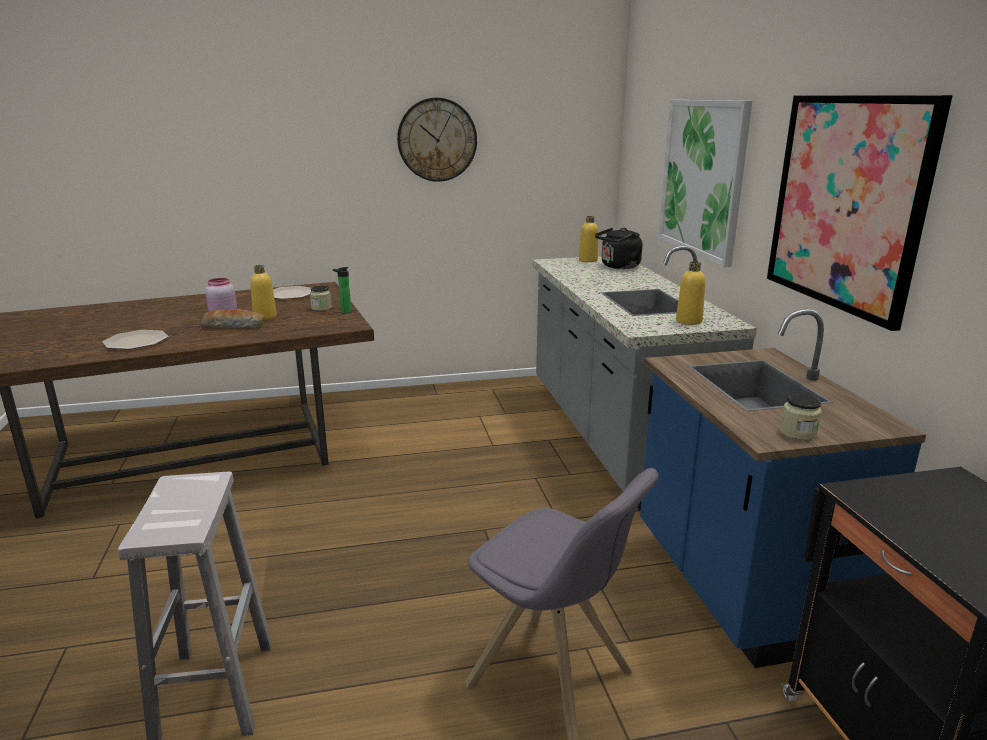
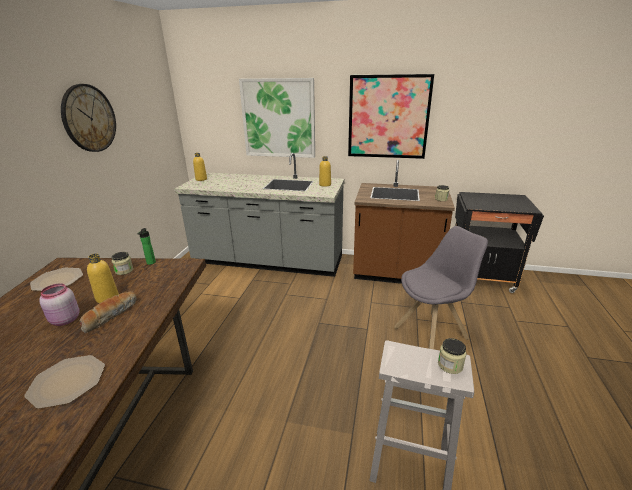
camera: 65 degrees left, 5 degrees up
black kettle [595,228,642,269] -> none
blue counter [640,309,926,668] -> brown counter [353,160,455,284]
none -> jar [438,338,467,374]

